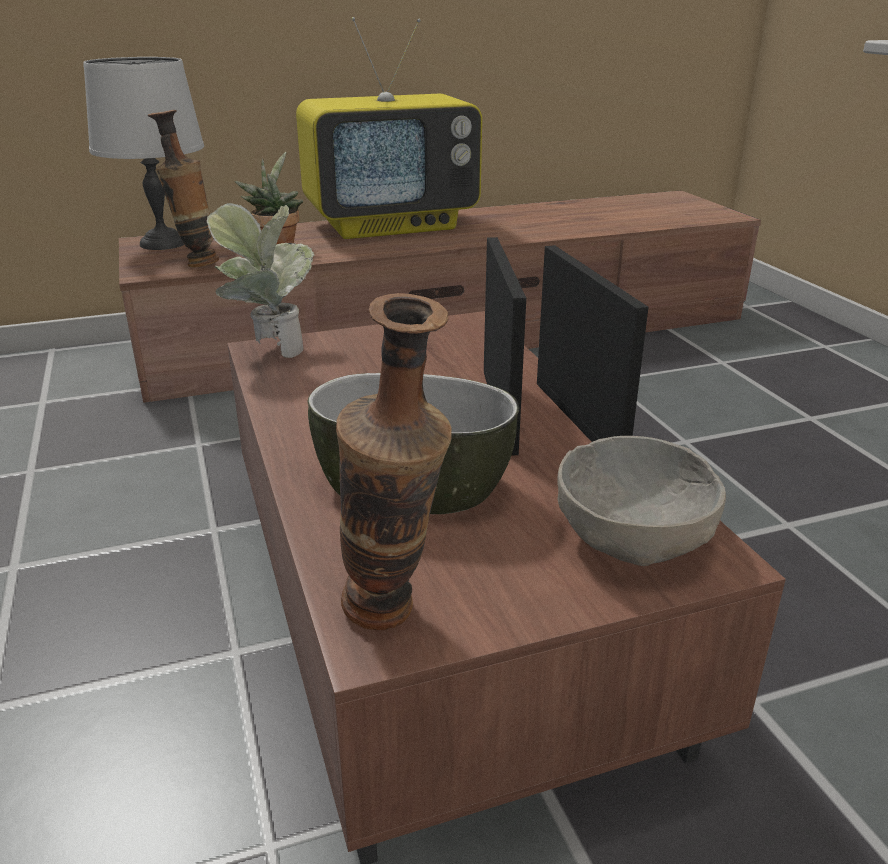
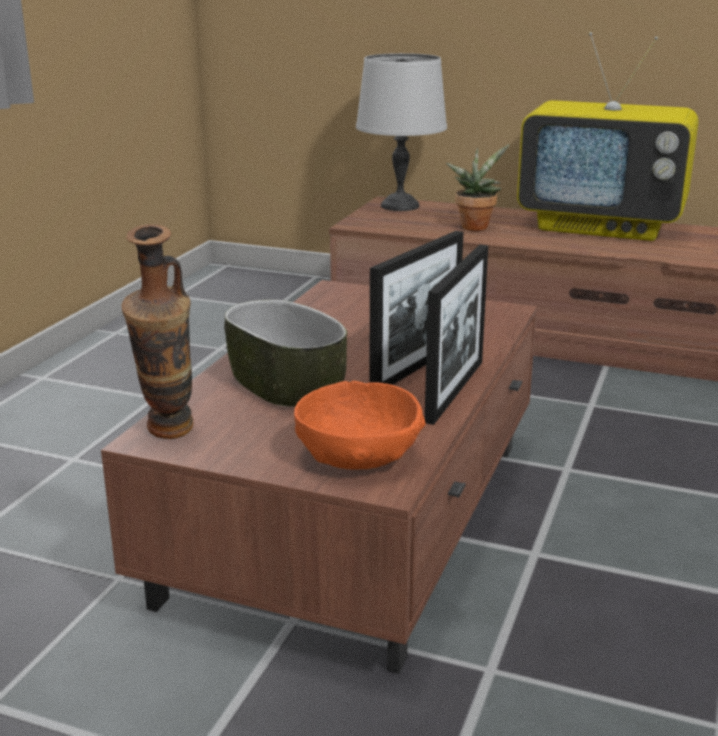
camera: 40 degrees right, 5 degrees down
vase [148,110,219,267] -> none
potted plant [207,203,315,358] -> none
grey bowl [557,436,726,566] -> orange bowl [294,381,426,470]

